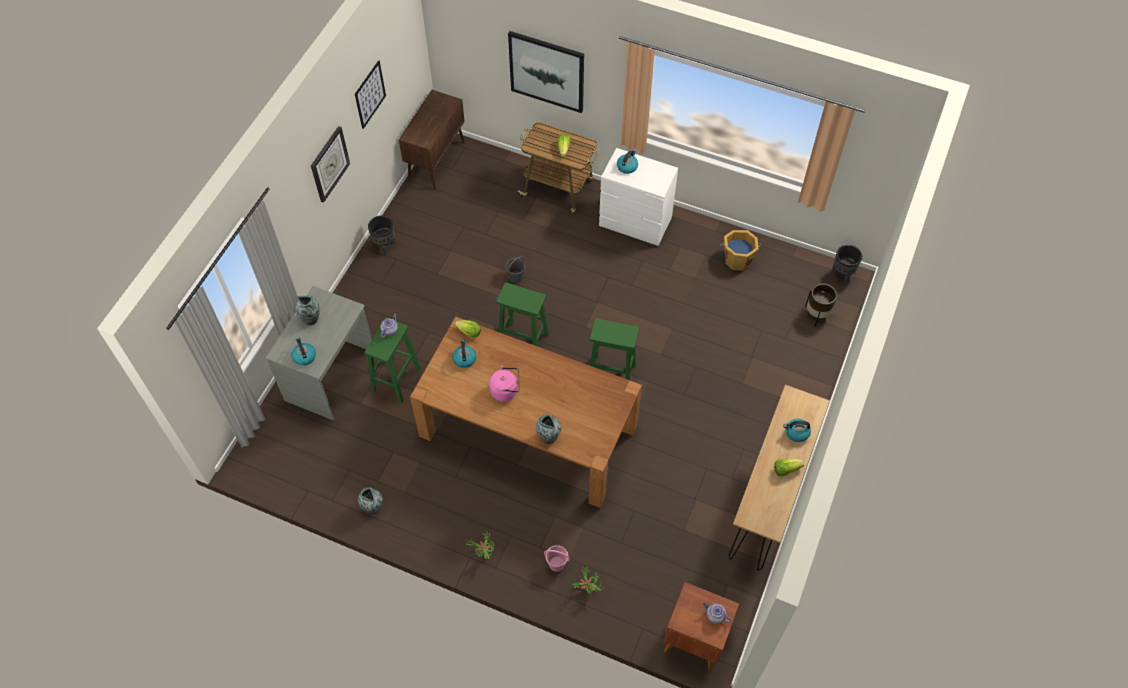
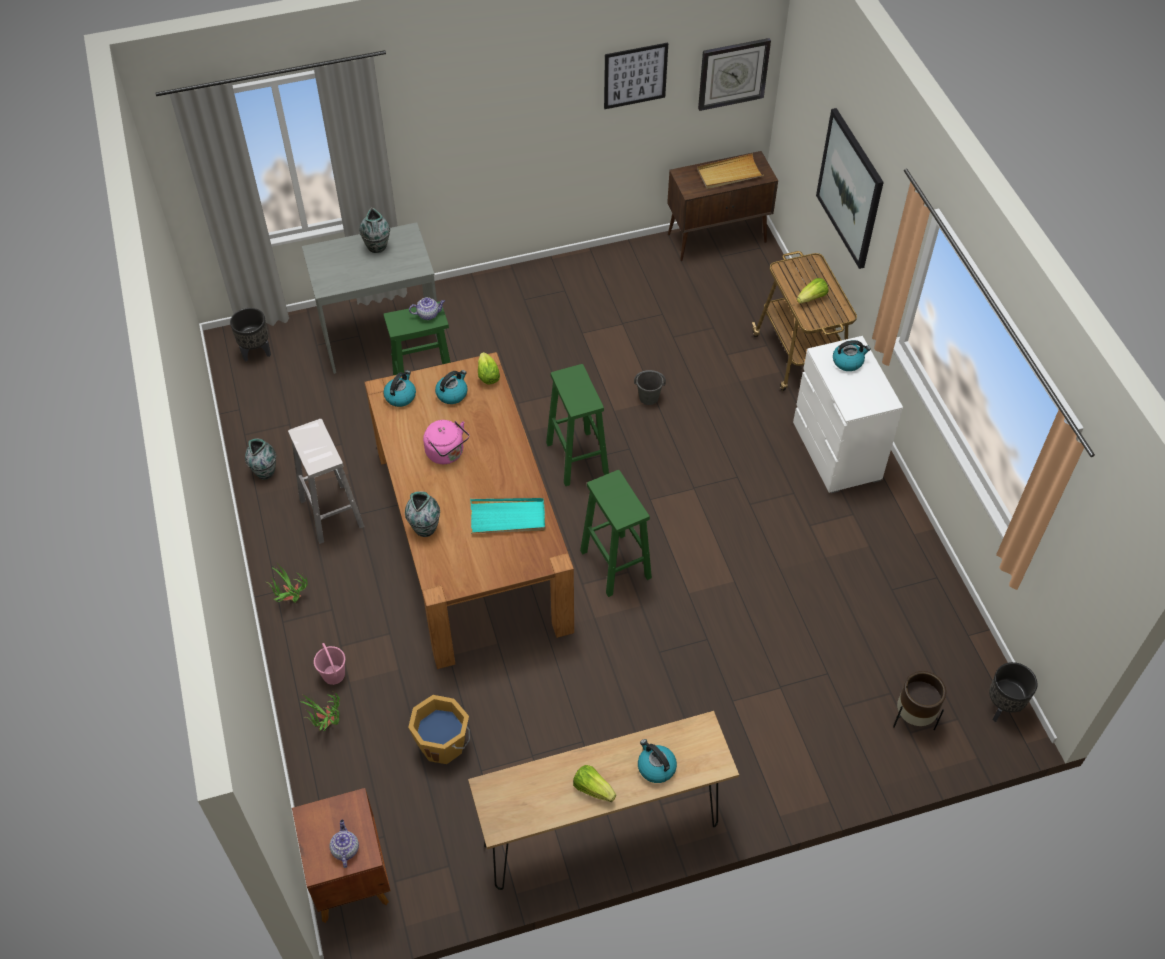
camera: 50 degrees right, 5 degrees down
kettle [292,338,316,365] -> kettle moved to [383,370,416,407]
wall clock [311,126,350,203] -> wall clock moved to [698,38,771,111]
black planter [368,216,395,255] -> black planter moved to [230,308,271,362]
orange bucket [719,230,761,271] -> orange bucket moved to [408,695,470,764]
none -> white stool [288,419,365,544]
none -> turquoise tray [470,498,545,533]
none -> beige tray [697,153,764,189]

